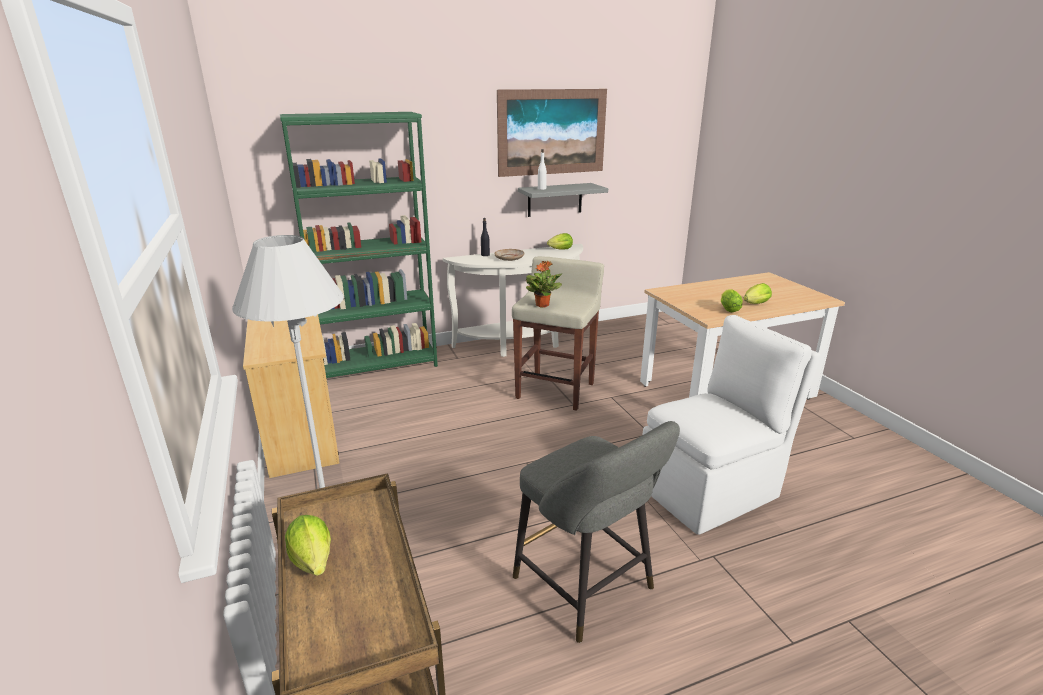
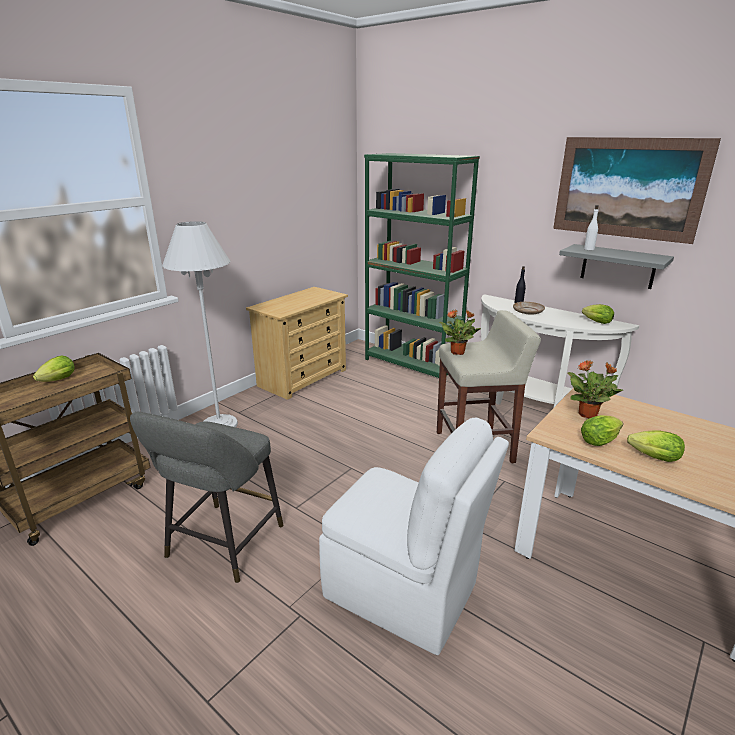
camera: 60 degrees right, 0 degrees up
none -> potted plant [568,360,623,418]

